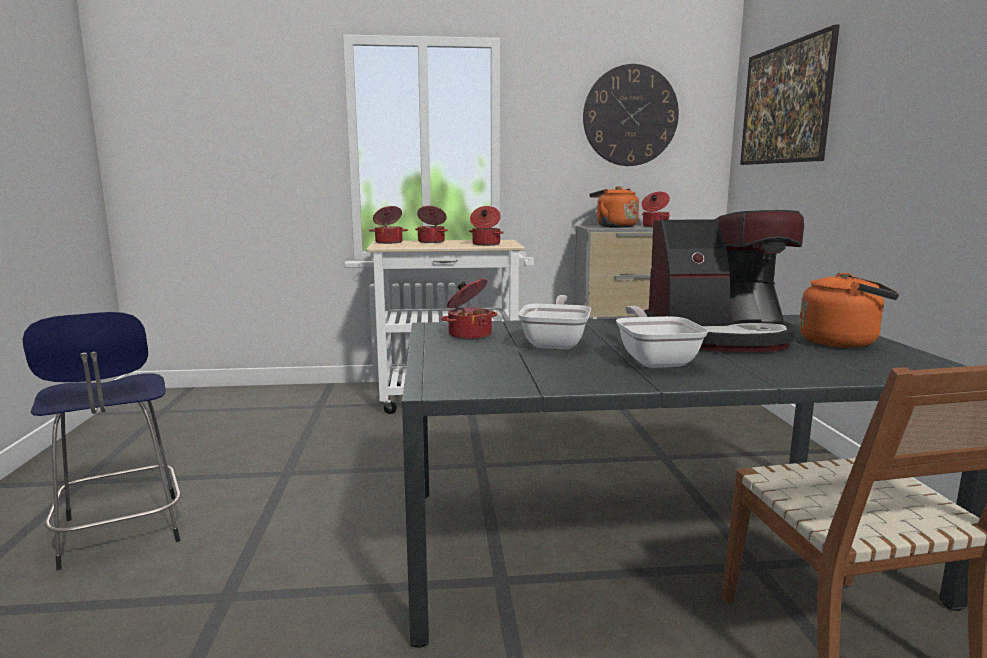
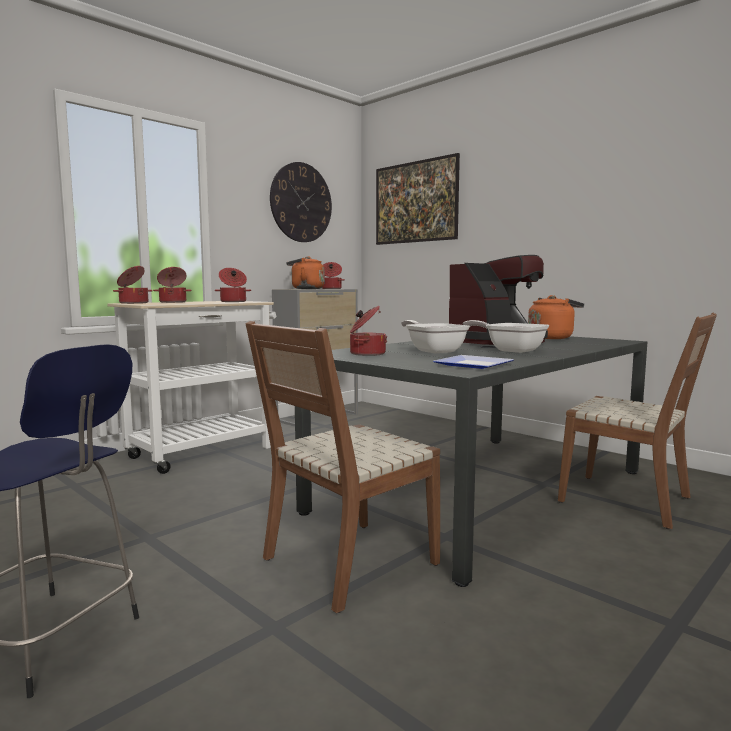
camera: 40 degrees left, 5 degrees down
none -> chair [246,321,440,613]
none -> plate [433,355,514,369]

